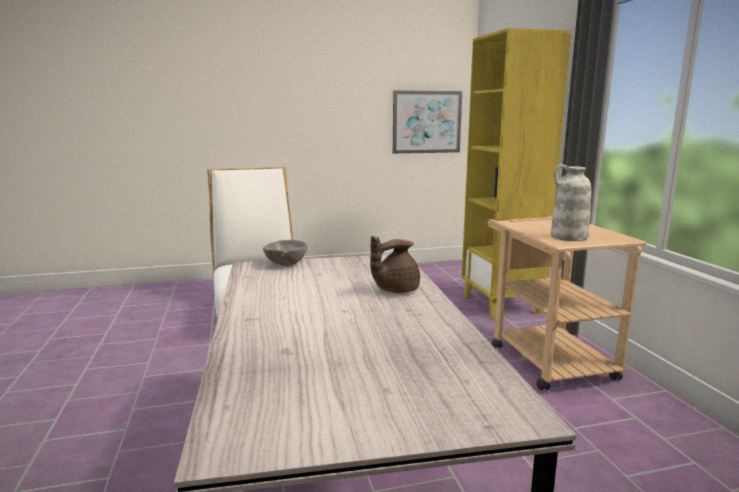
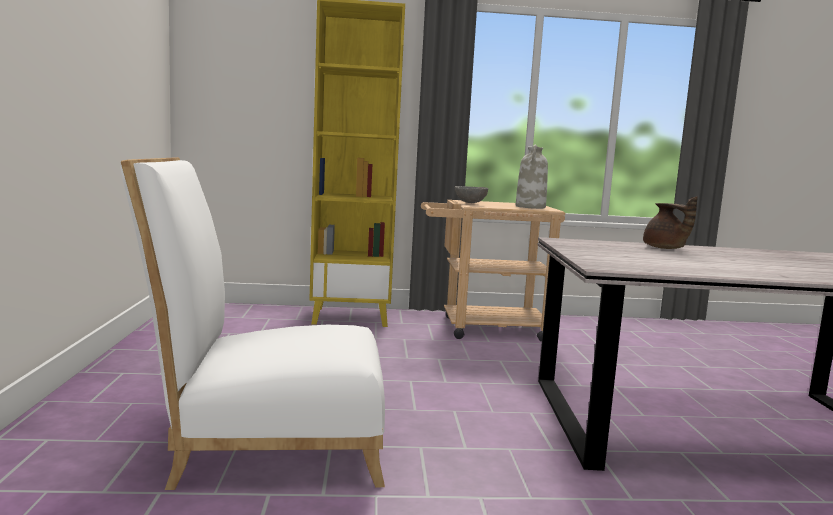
camera: 80 degrees left, 5 degrees down
grey bowl [263,240,307,266] -> grey bowl moved to [455,186,488,203]
picture [393,90,462,154] -> none

